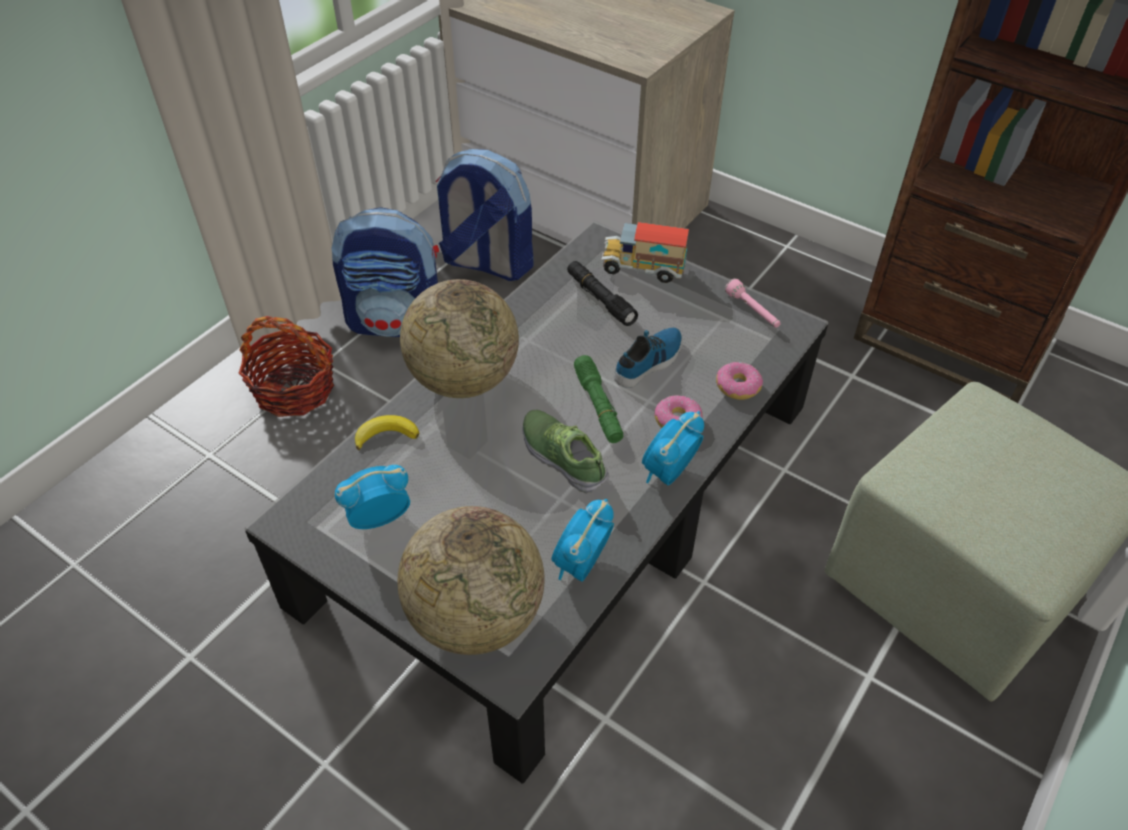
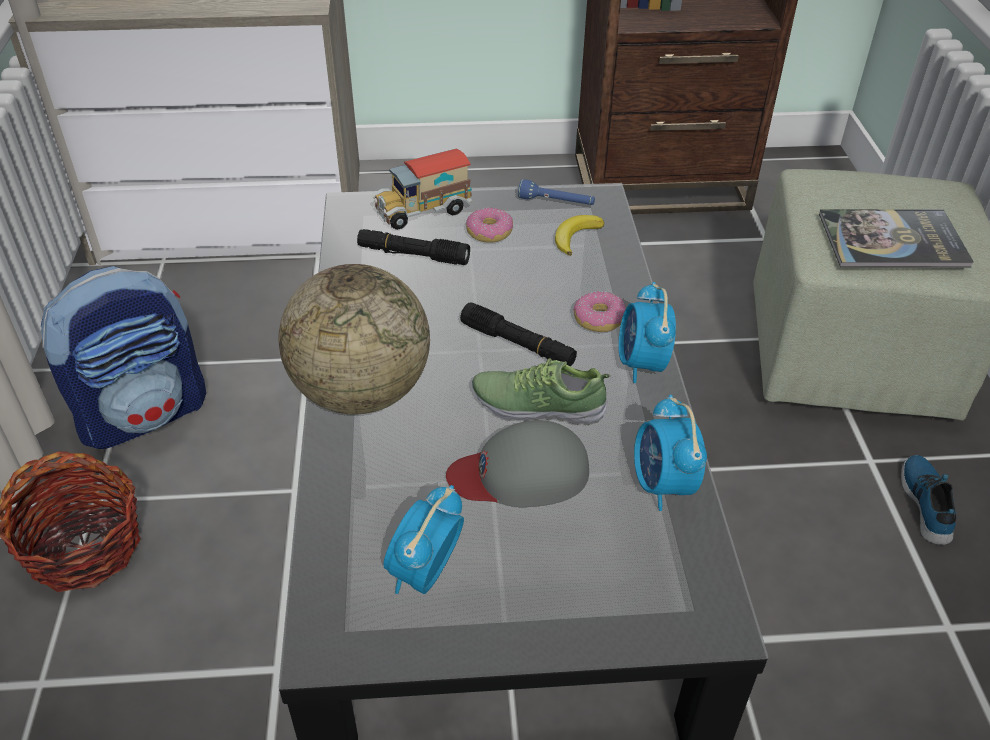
camera: 40 degrees left, 5 degrees down
banana [355,415,419,450] -> banana moved to [555,215,604,256]
globe [397,506,544,655] -> none
backpack [435,149,534,281] -> none
green flashlight [574,355,623,443] -> black flashlight [460,302,577,367]
shoe [614,328,682,388] -> shoe moved to [901,455,956,545]
donut [716,362,763,400] -> donut moved to [466,207,513,243]
pink flashlight [725,278,781,328] -> blue flashlight [518,179,595,205]
none -> grey cap [446,420,589,507]
none -> book [819,209,974,268]

